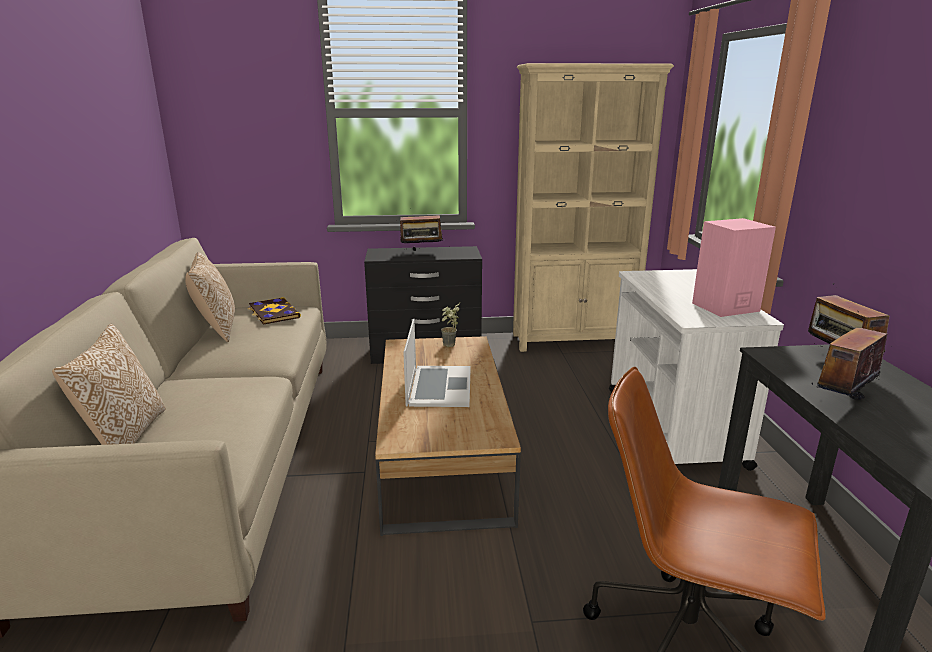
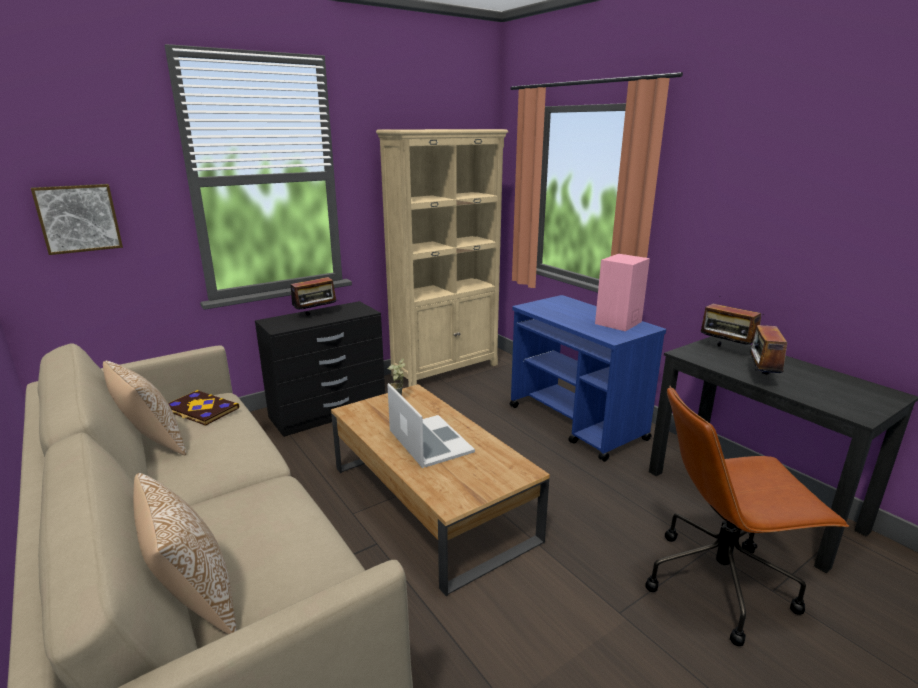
camera: 30 degrees left, 0 degrees up
white cart [609,269,784,471] -> blue cart [509,295,666,462]
none -> picture [31,184,123,255]

